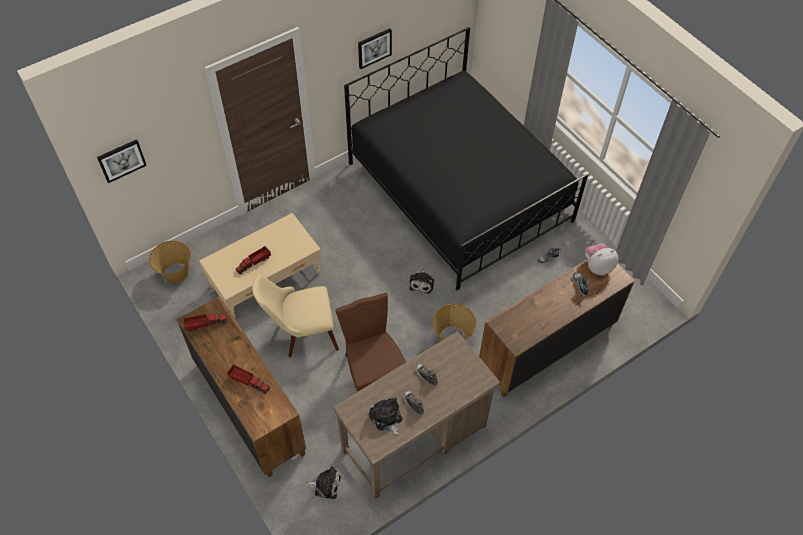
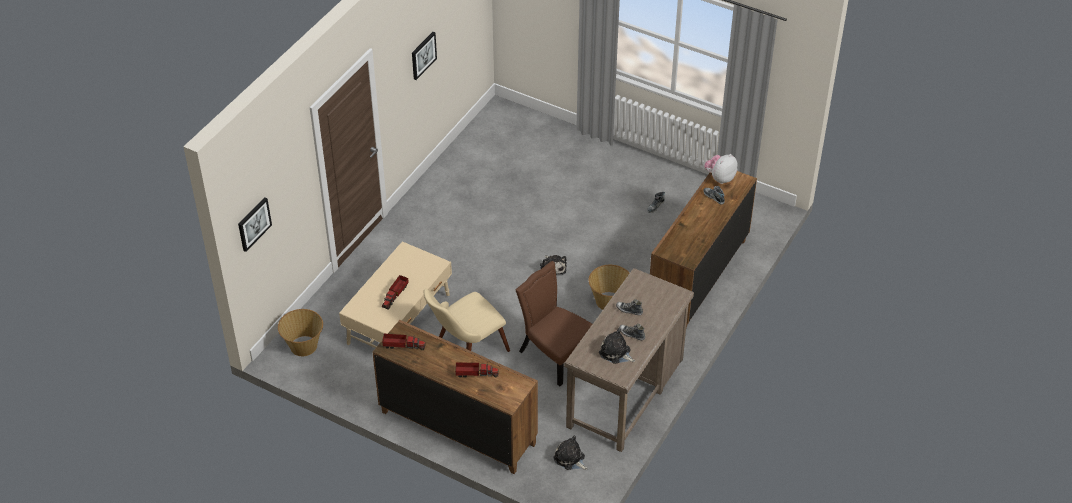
camera: 25 degrees left, 10 degrees down
toy truck [184,312,228,332] -> toy truck turned 45 degrees clockwise [382,334,426,350]
plush toy [305,466,341,499] -> plush toy turned 120 degrees counterclockwise [553,435,588,470]
black bed [344,27,588,290] -> none

